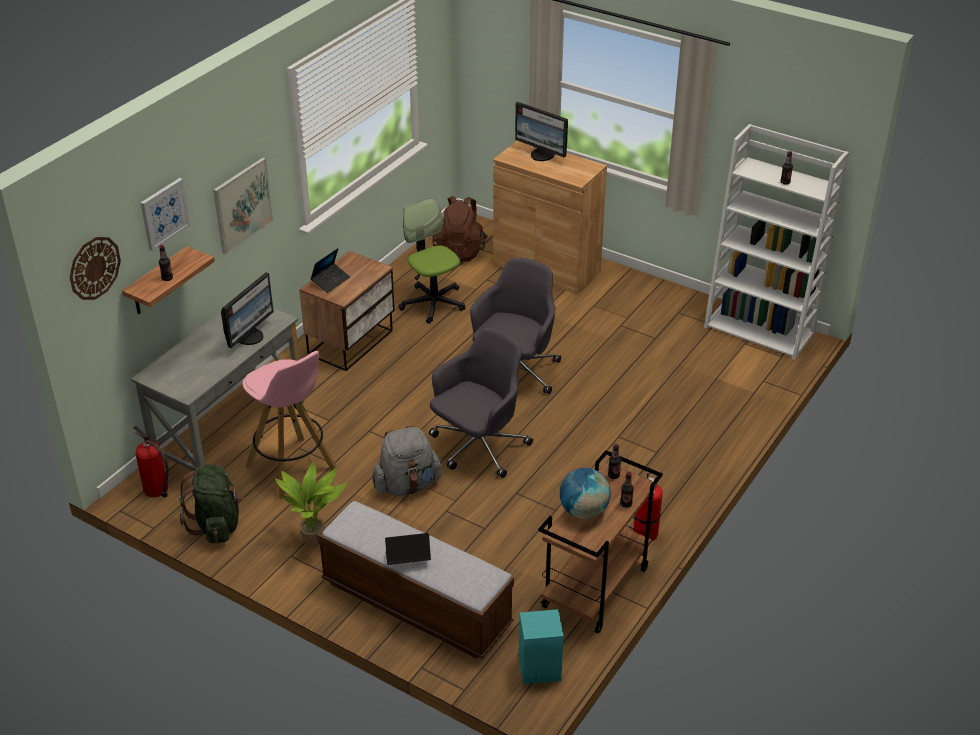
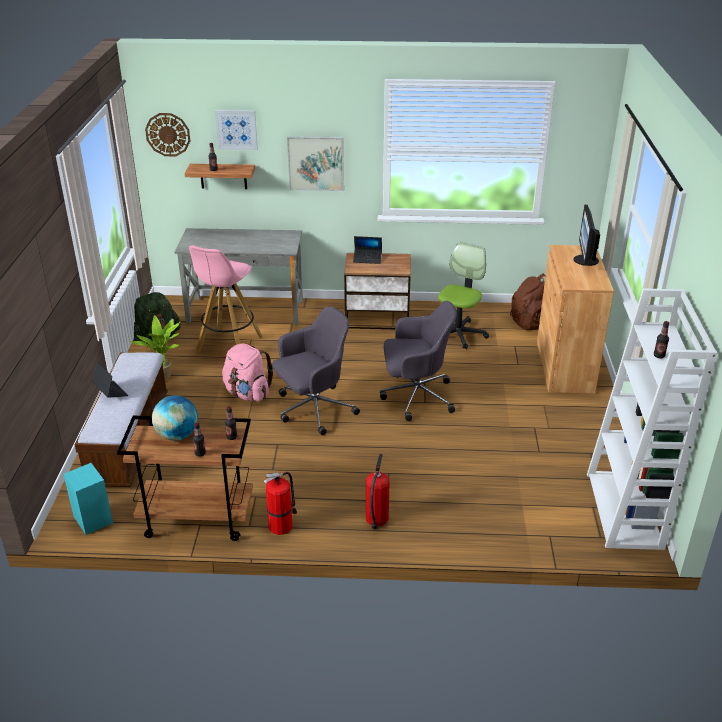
camera: 60 degrees right, 5 degrees down
fire extinguisher [133,426,169,497] -> fire extinguisher moved to [366,454,389,530]
monitor [221,272,274,348] -> none
grey backpack [372,425,442,496] -> pink backpack [222,343,273,401]
grey office chair [429,328,533,478] -> grey office chair turned 45 degrees counterclockwise [272,306,360,435]

